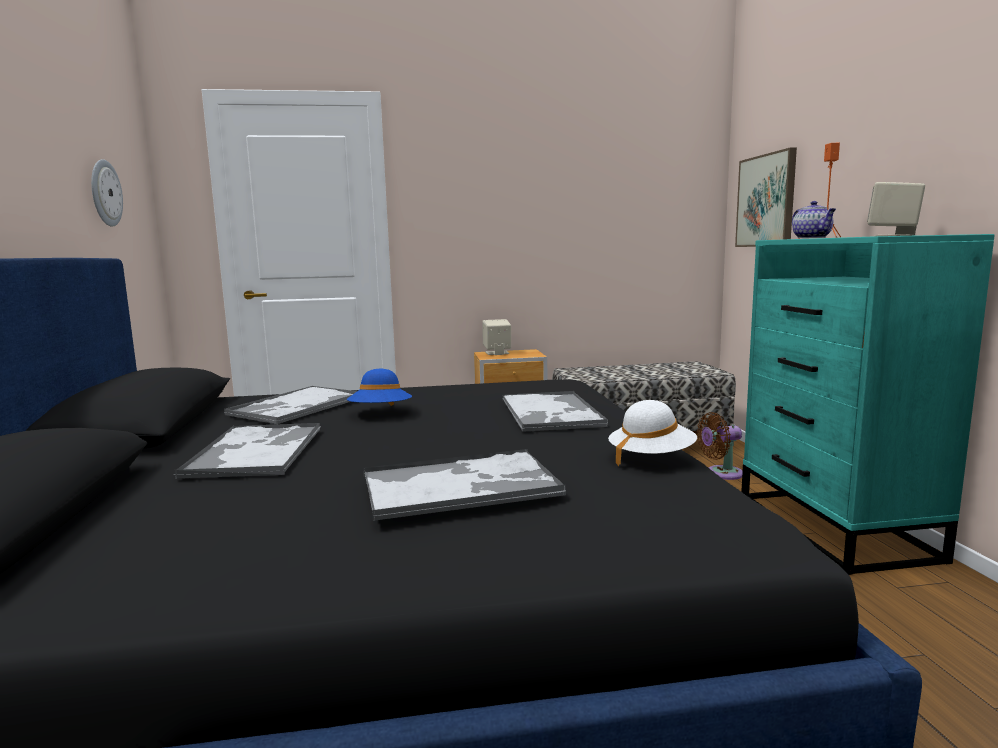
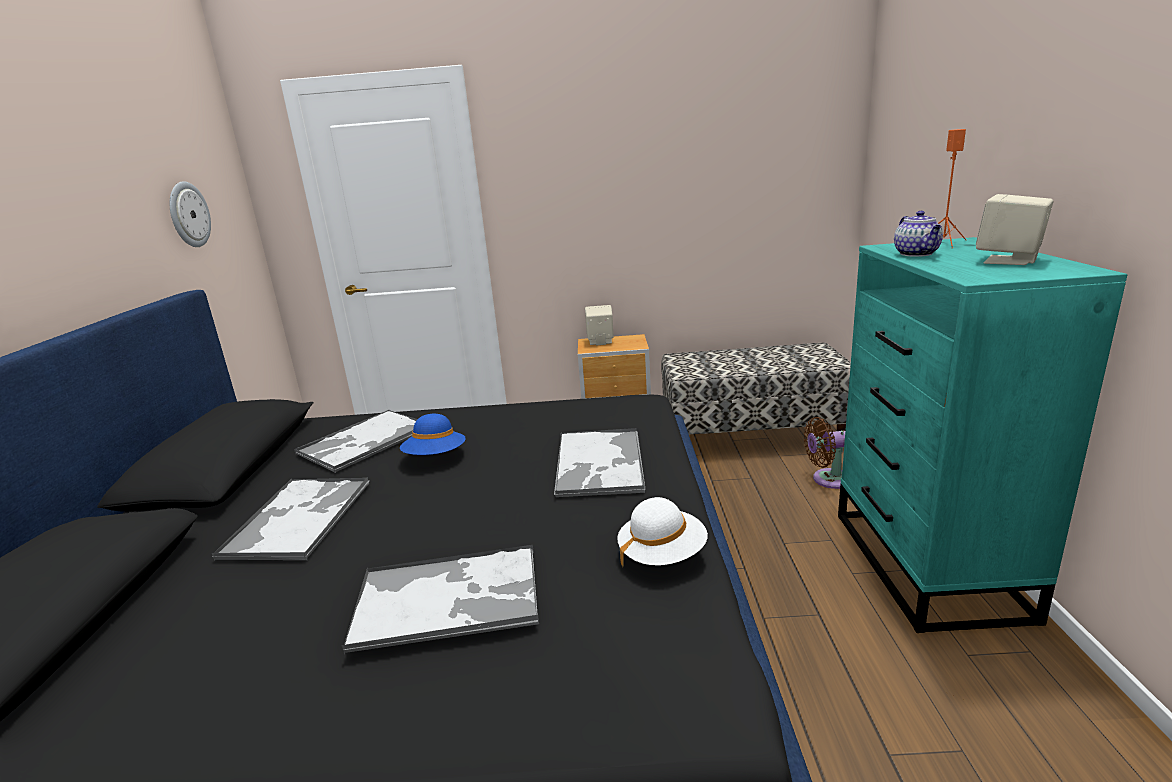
camera: 10 degrees right, 10 degrees up
picture [735,147,797,247] -> none

